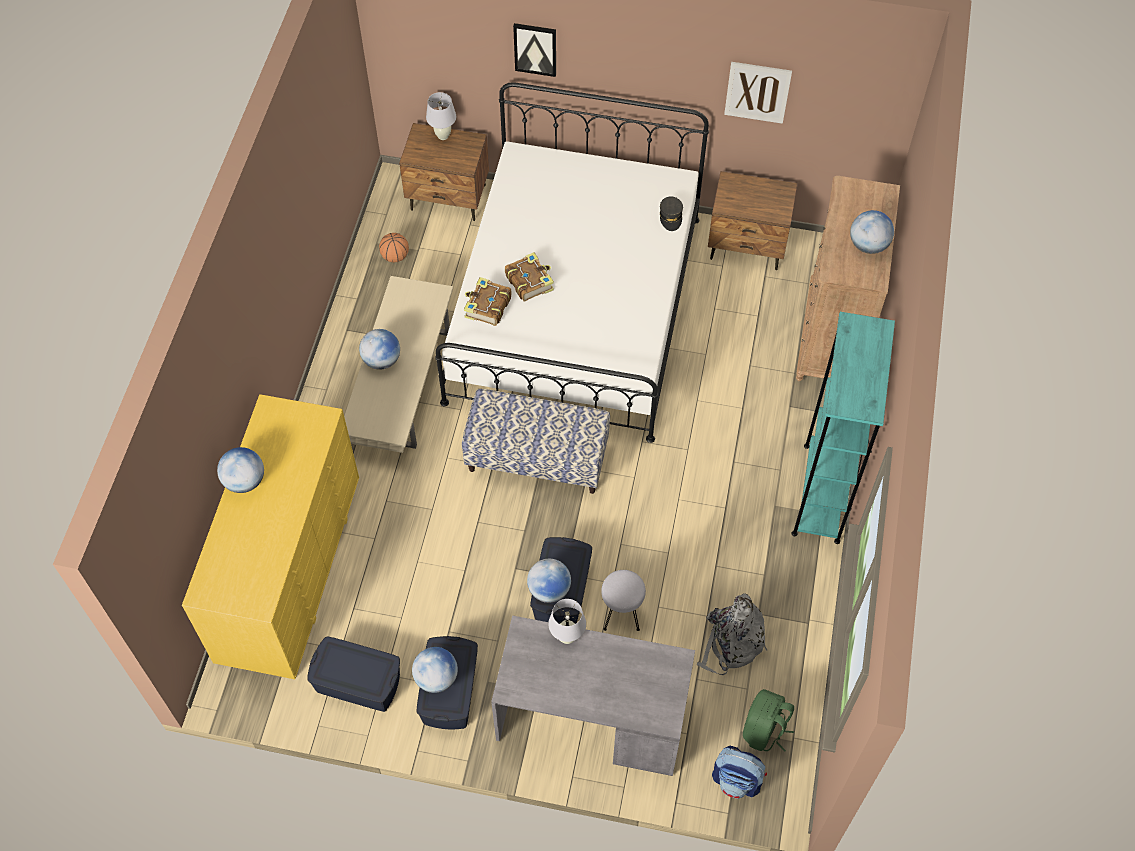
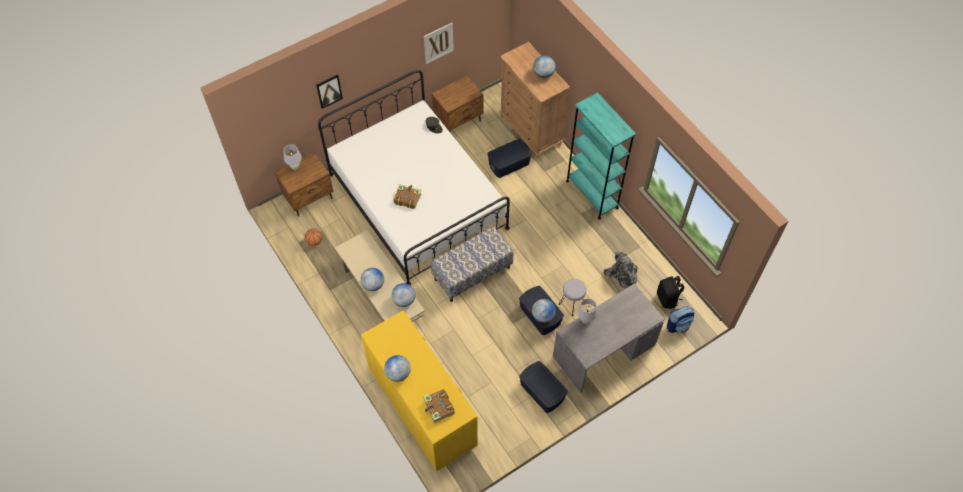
camera: 45 degrees left, 0 degrees up
blue storage box [307,636,400,712] -> blue storage box moved to [487,139,532,178]
globe [412,647,458,693] -> globe moved to [392,283,415,307]
book [464,277,512,326] -> book moved to [423,389,455,424]
green backpack [743,689,794,752] -> black backpack [657,276,684,309]

